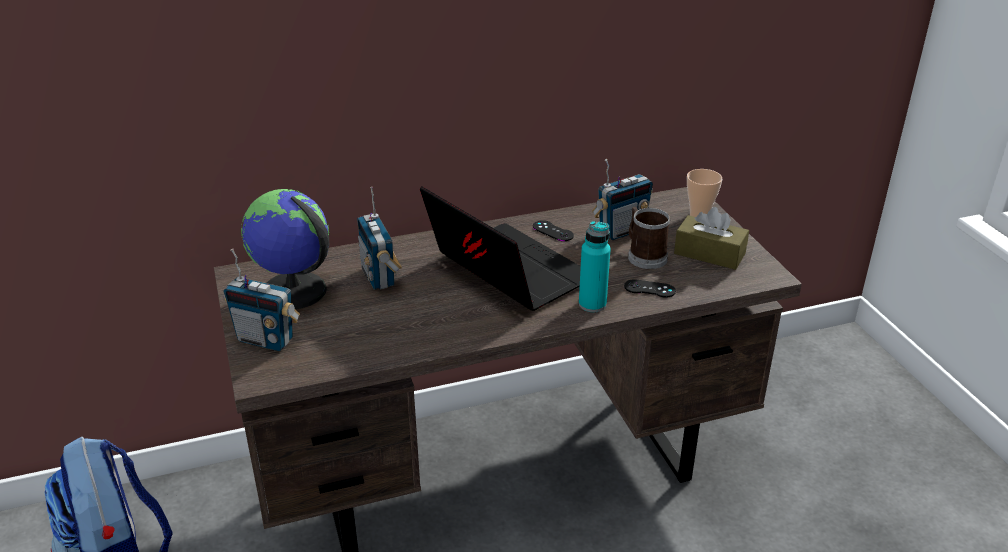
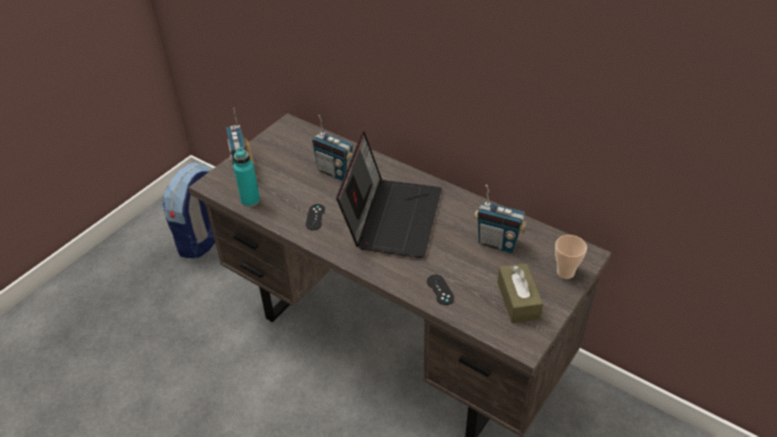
camera: 55 degrees right, 10 degrees up
globe [241,189,329,309] -> none
radio [357,187,402,290] -> radio turned 90 degrees counterclockwise [312,115,353,181]
black game controller [533,220,574,241] -> black game controller moved to [305,204,325,230]
turquoise bottle [579,221,611,312] -> turquoise bottle moved to [233,147,260,207]
mug [628,207,671,269] -> none

